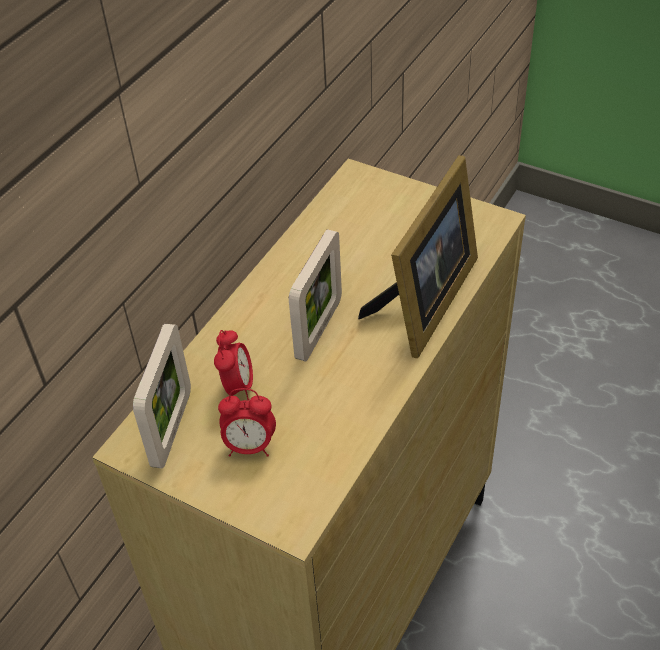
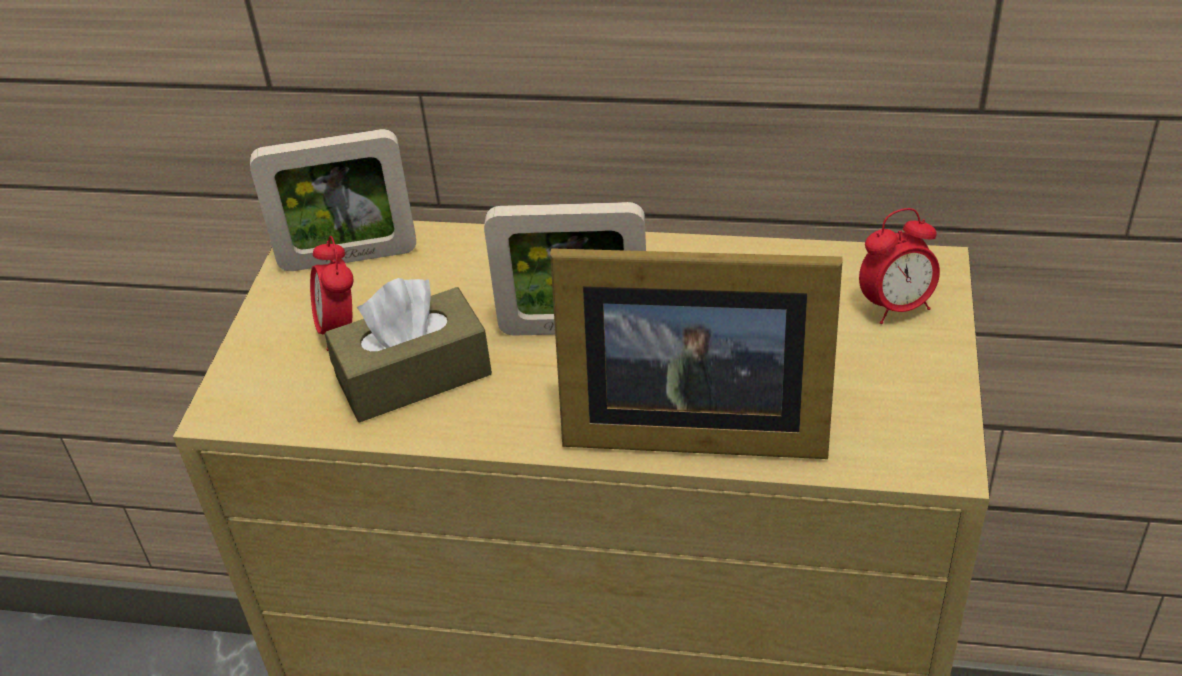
camera: 70 degrees right, 5 degrees down
alarm clock [214,330,253,400] -> alarm clock moved to [859,208,940,324]
none -> brown tissue box [325,278,492,422]

